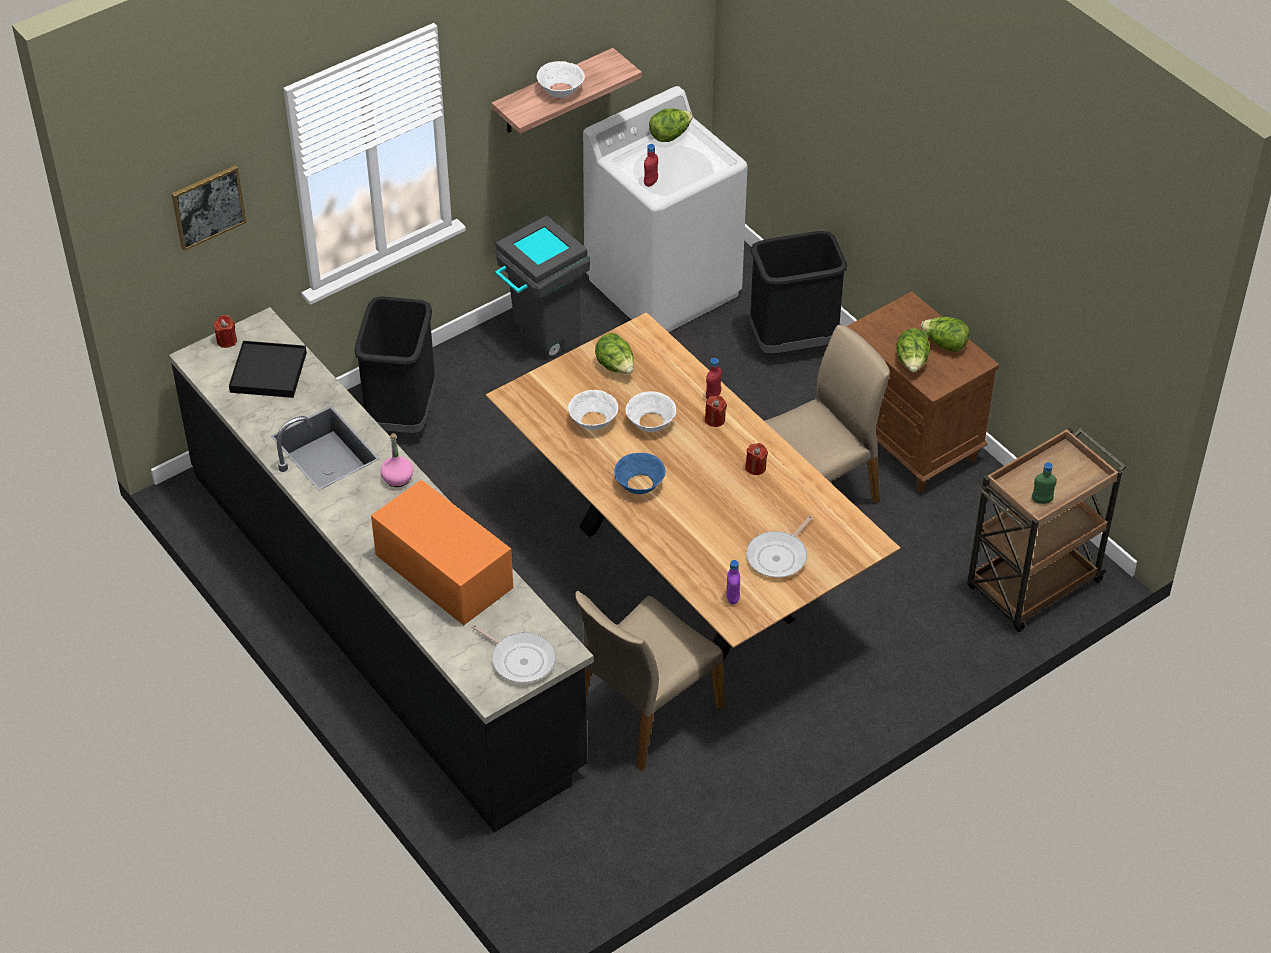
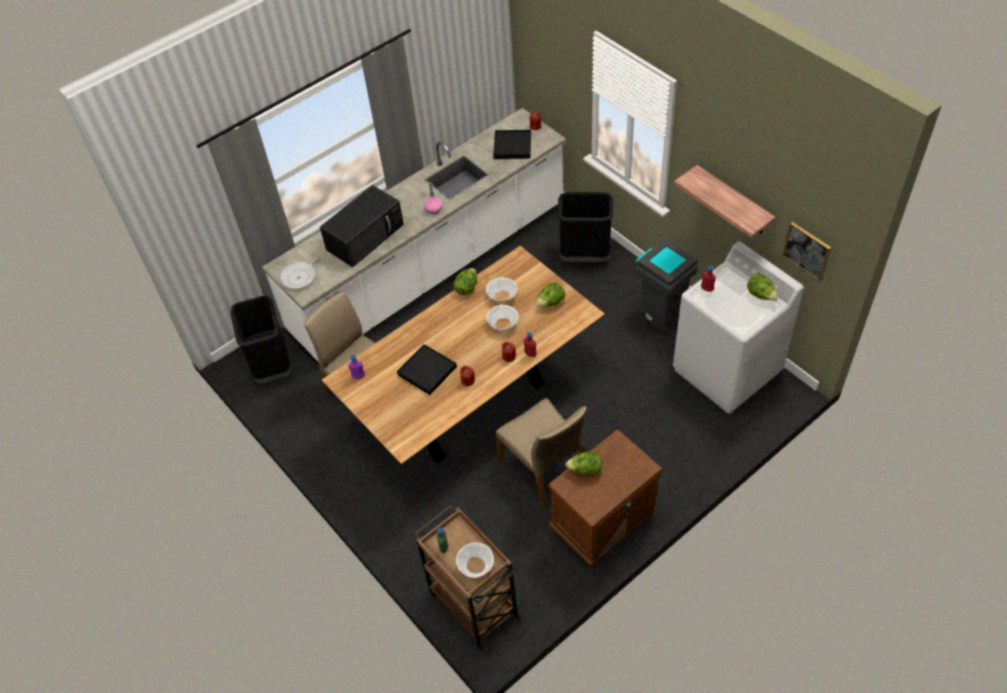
camera: 90 degrees right, 5 degrees up
black counter [169,307,594,832] -> white counter [262,108,566,365]
picture [171,165,246,251] -> picture moved to [783,222,831,282]
orange microwave [371,480,513,625] -> black microwave [320,185,404,267]
white bowl [536,61,585,98] -> white bowl moved to [456,542,494,578]
blue bowl [614,453,666,494] -> none
frying pan [746,515,813,578] -> none
black trash can [750,231,847,353] -> black trash can moved to [231,296,291,383]
lettuce [921,317,969,352] -> lettuce moved to [453,268,477,295]
none -> black tray [397,344,457,395]

